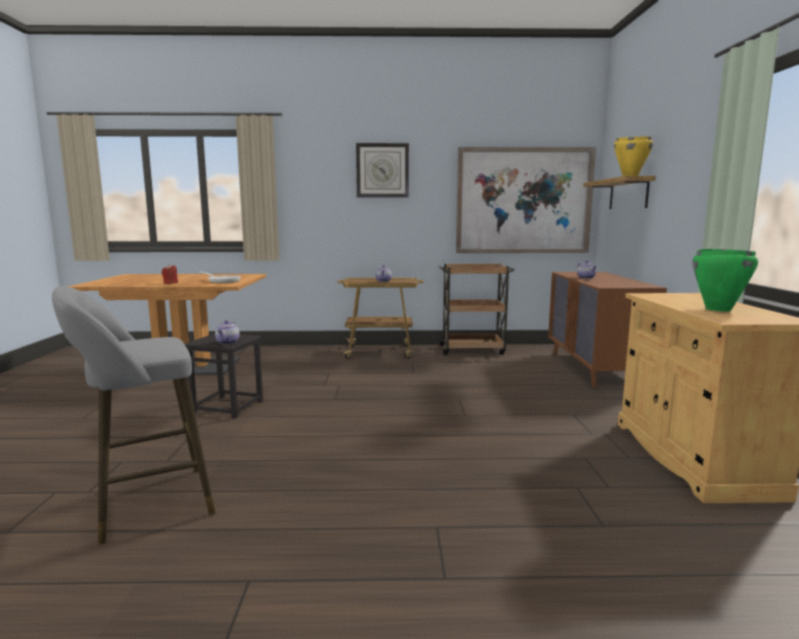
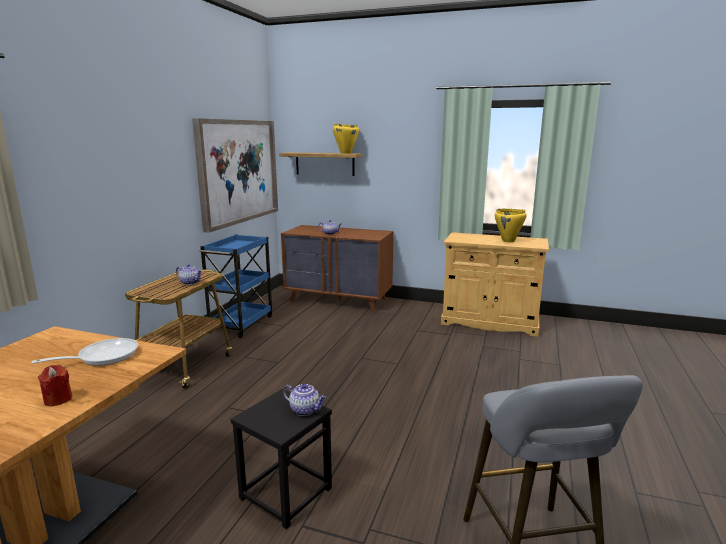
camera: 70 degrees left, 5 degrees up
wall clock [356,143,409,198] -> none
brown cart [439,264,514,355] -> blue cart [199,234,272,338]
green cooking pot [693,249,758,311] -> yellow cooking pot [495,209,527,242]

